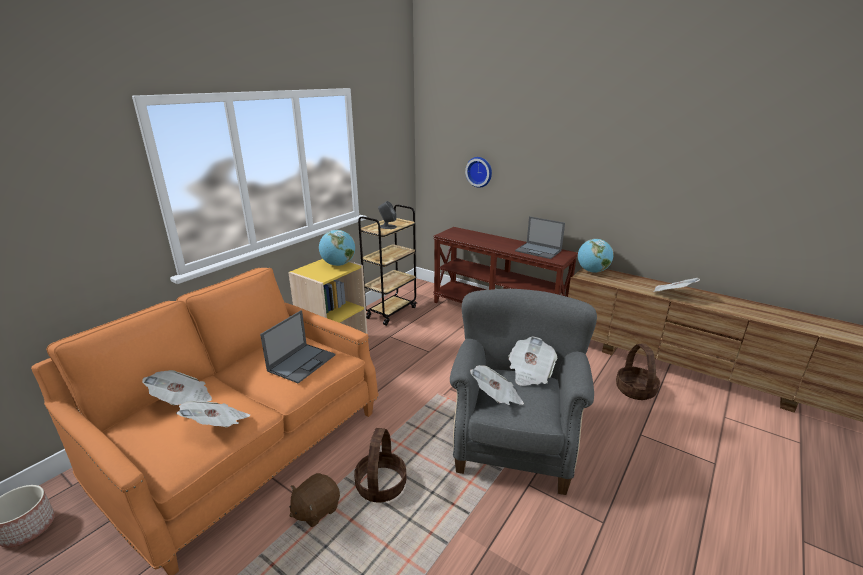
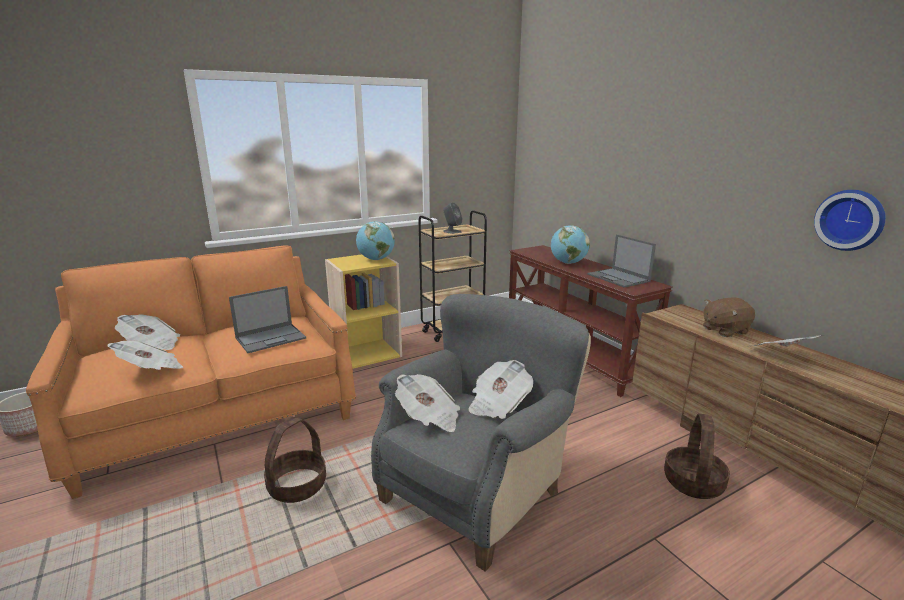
camera: 25 degrees right, 5 degrees down
brown plush toy [290,473,340,527] -> brown plush toy moved to [703,297,755,337]
wall clock [465,157,492,188] -> wall clock moved to [814,190,886,251]
globe [578,239,614,273] -> globe moved to [551,225,590,264]

